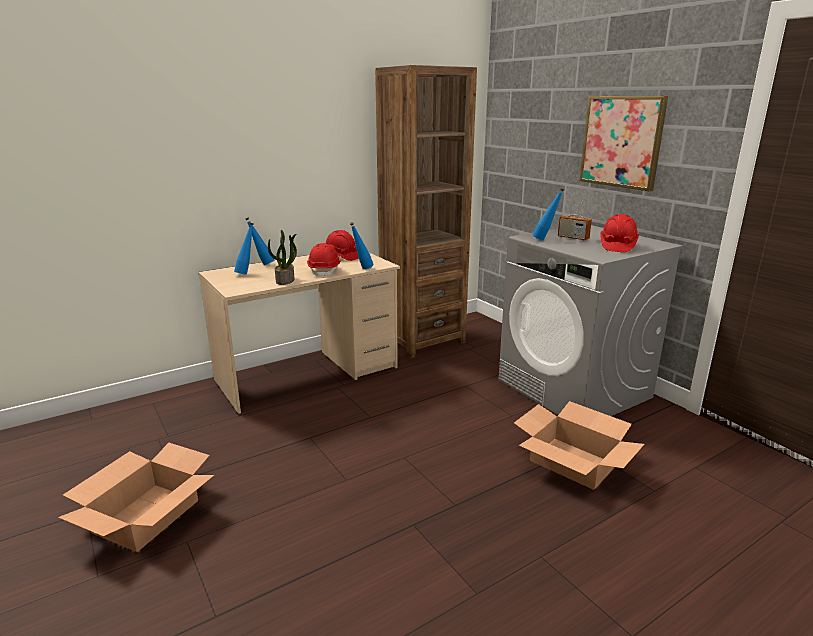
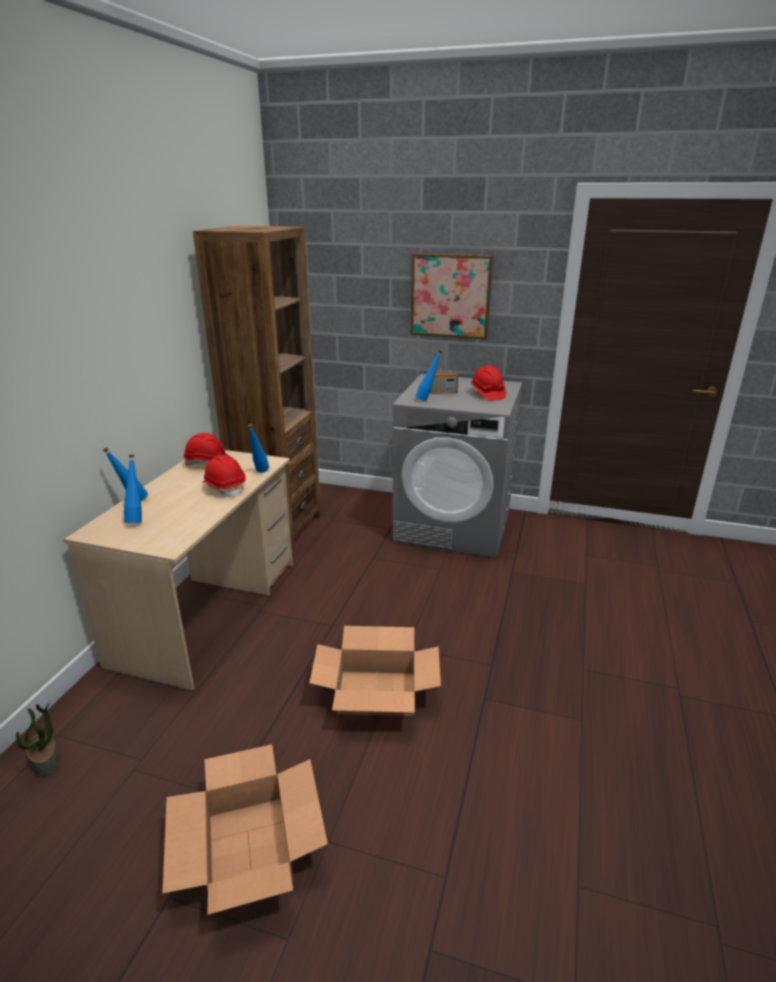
camera: 40 degrees left, 5 degrees up
potted plant [268,230,297,285] -> potted plant moved to [16,702,60,777]
cardboard box [514,401,644,490] -> cardboard box moved to [309,626,441,716]

